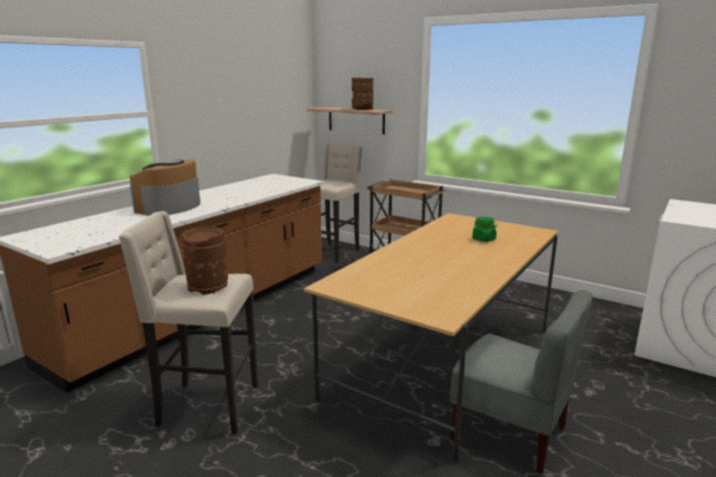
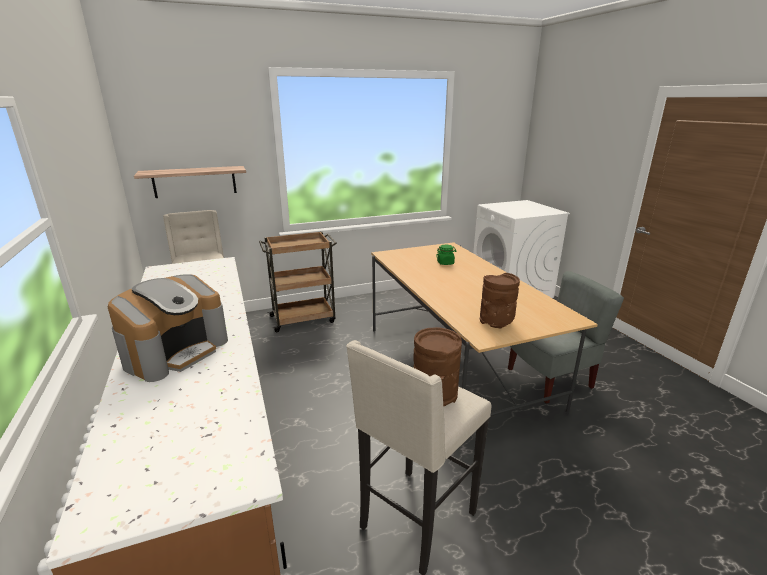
camera: 55 degrees left, 5 degrees up
coffee machine [130,159,201,216] -> coffee machine turned 120 degrees counterclockwise [108,274,228,382]
brown vase [352,78,373,110] -> brown vase moved to [480,273,520,328]

